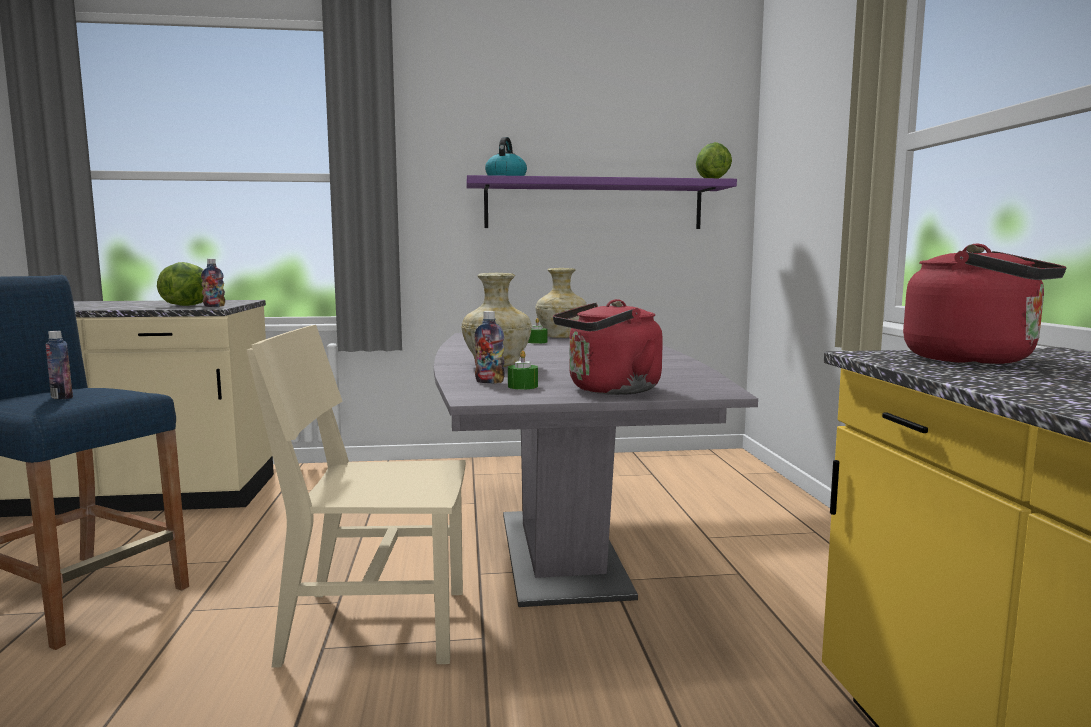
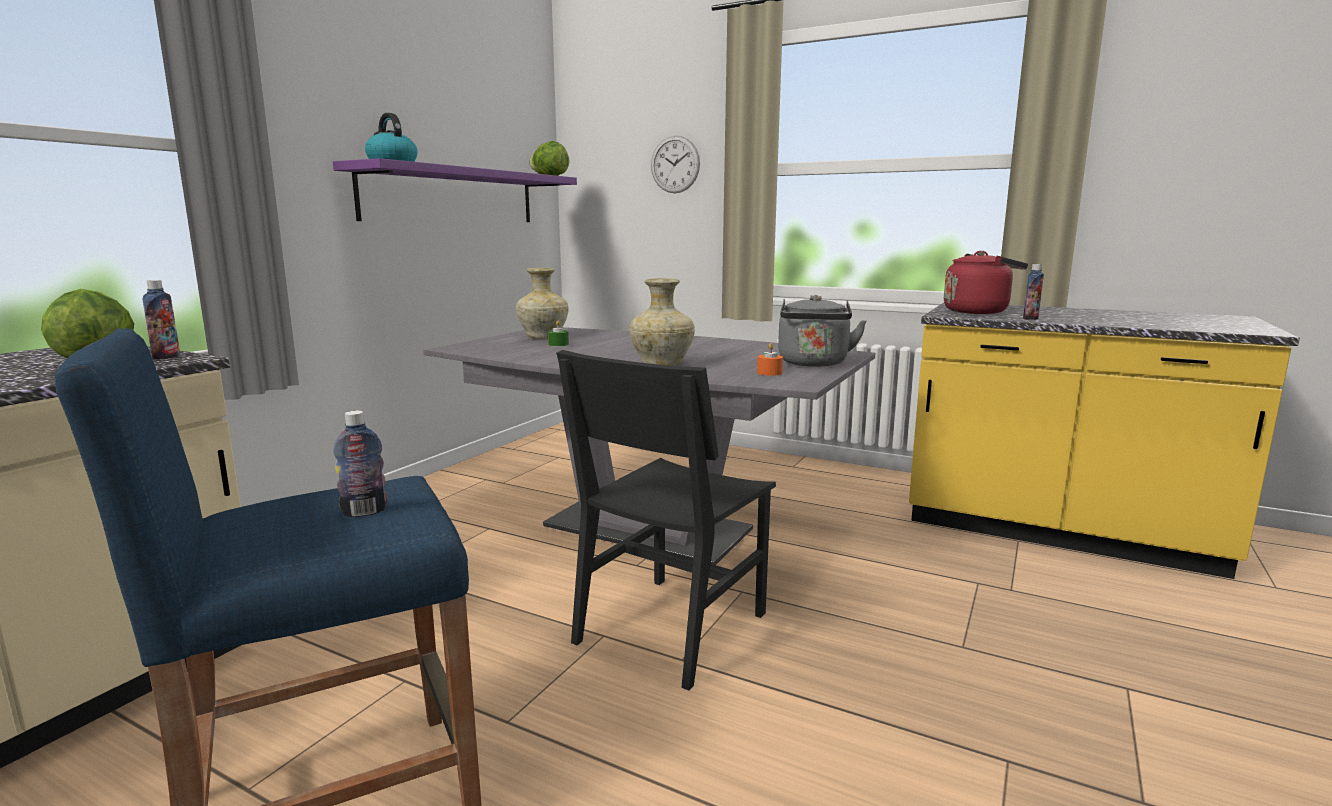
camera: 55 degrees left, 5 degrees up
beige chair [247,325,466,667] -> black chair [556,350,776,691]
bottle [474,311,505,383] -> bottle moved to [1023,264,1044,320]
green candle [508,350,538,390] -> orange candle [757,343,783,376]
red kettle [553,299,663,395] -> grey kettle [778,295,867,367]
none -> wall clock [651,136,700,193]

